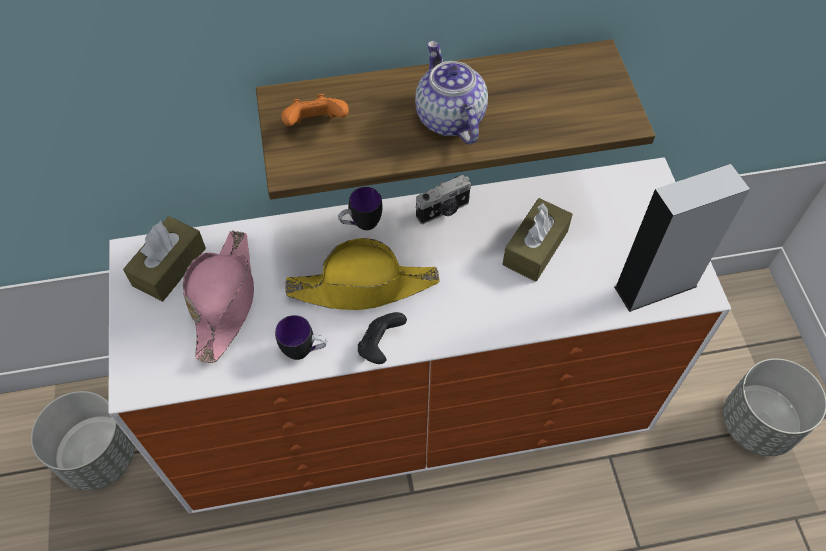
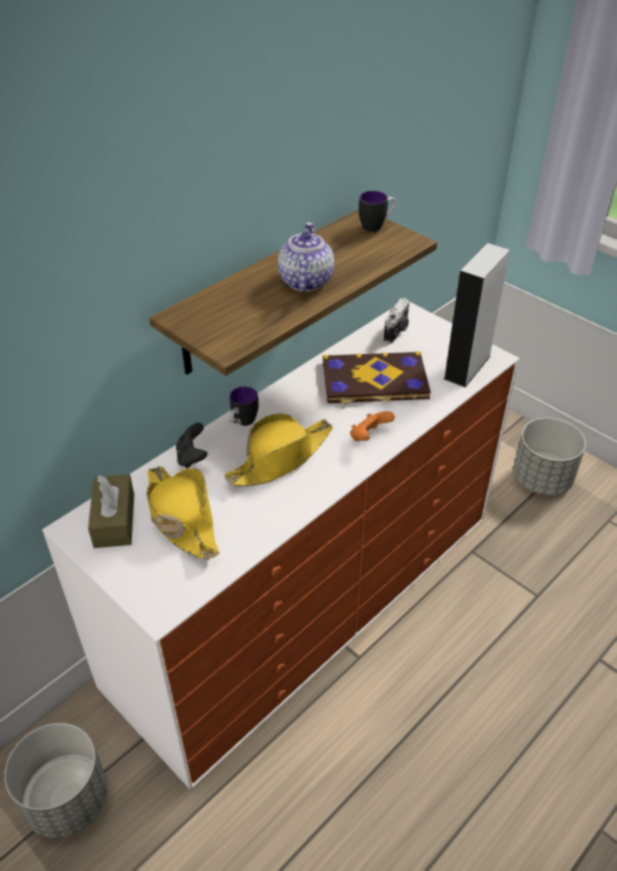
camera: 35 degrees left, 15 degrees down
pink hat [183,231,254,363] -> yellow hat [147,466,219,559]
mug [275,315,327,360] -> mug moved to [359,191,396,232]
orange game controller [281,94,349,126] -> orange game controller moved to [350,411,395,441]
black game controller [358,312,407,364] -> black game controller moved to [176,423,207,468]
teapot [415,41,488,145] -> teapot turned 60 degrees clockwise [278,222,334,292]
camera [415,175,471,224] -> camera moved to [384,298,410,344]
brown tissue box [502,198,573,282] -> book [323,351,431,405]

